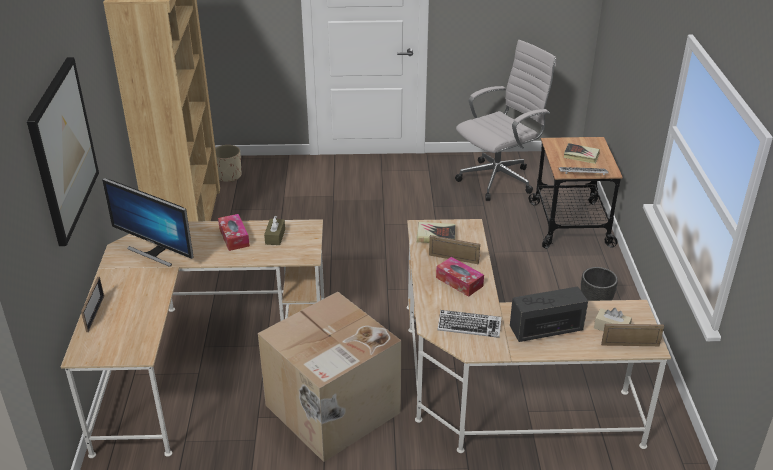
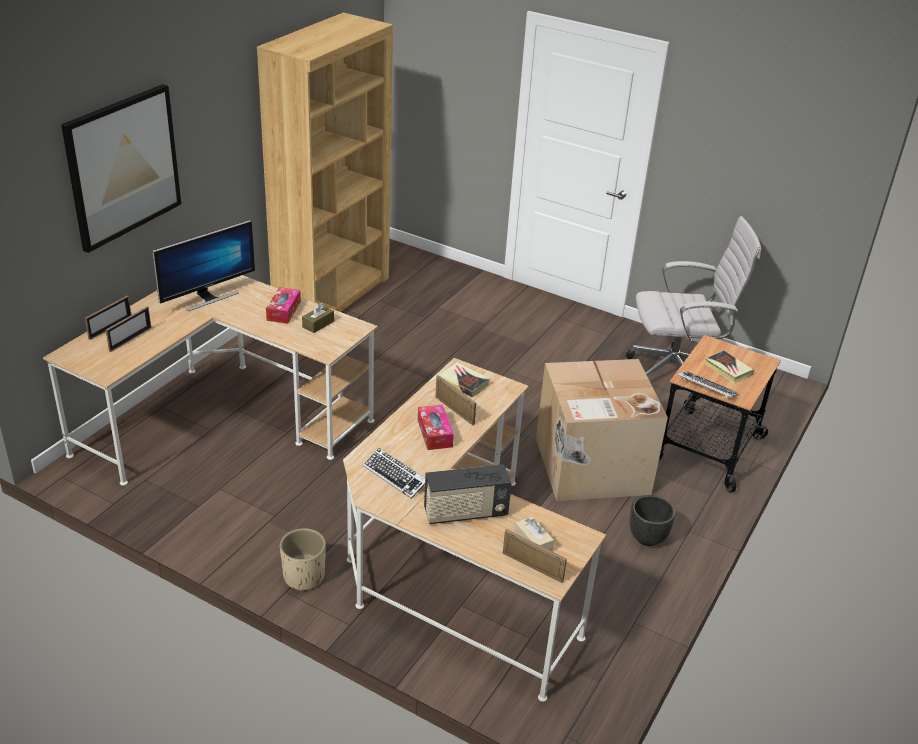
camera: 30 degrees right, 0 degrees up
monitor [102,178,194,267] -> monitor turned 105 degrees counterclockwise [152,220,255,311]
beige planter [215,145,242,182] -> beige planter moved to [280,528,326,591]
cardboard box [258,292,402,462] -> cardboard box moved to [536,359,668,501]
radio [510,287,588,342] -> radio turned 150 degrees clockwise [424,464,511,524]
none -> picture frame [106,307,151,352]

